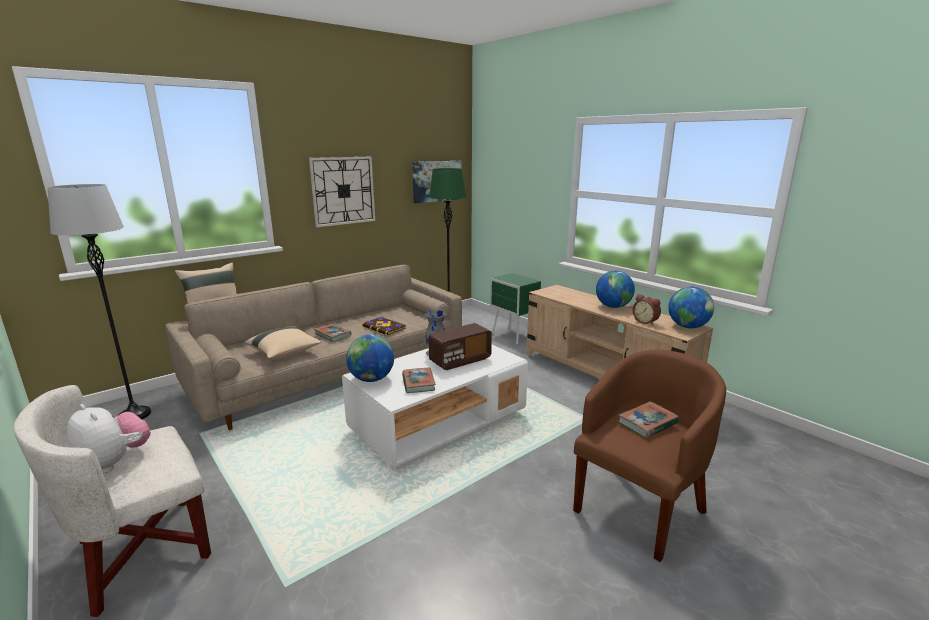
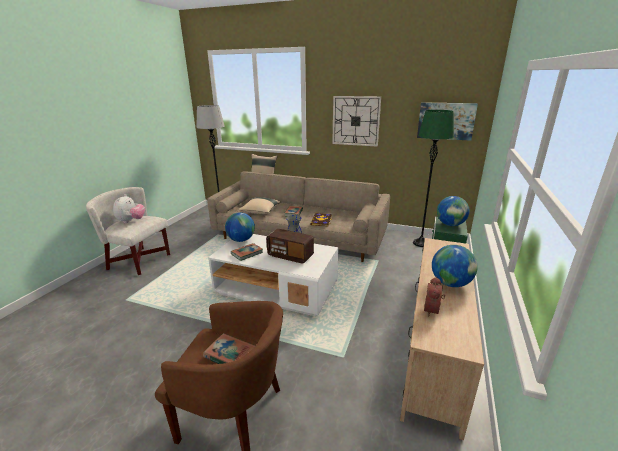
camera: 60 degrees right, 5 degrees up
globe [668,287,714,328] -> globe moved to [437,196,469,226]

